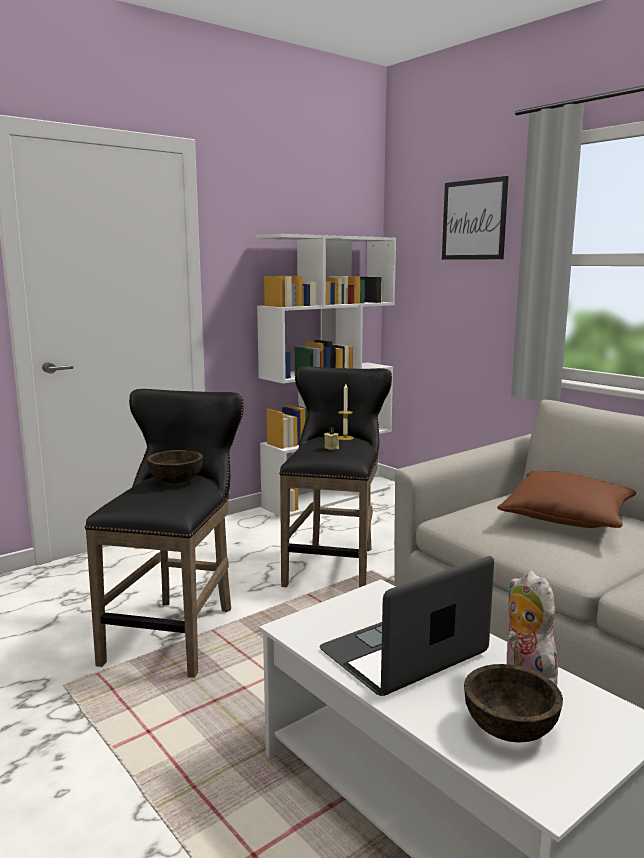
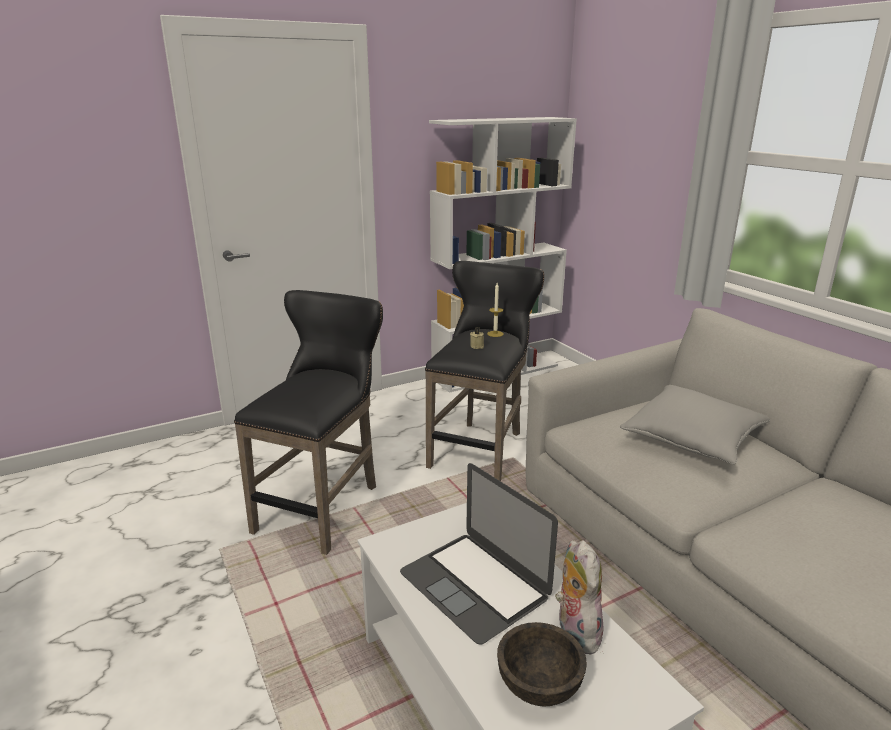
camera: 10 degrees right, 10 degrees up
brown bowl [147,450,203,483] -> none
laptop [320,556,494,696] -> laptop turned 105 degrees counterclockwise [400,463,558,645]
picture [442,176,509,260] -> none
brown pillow [497,471,636,528] -> grey pillow [620,385,770,464]

